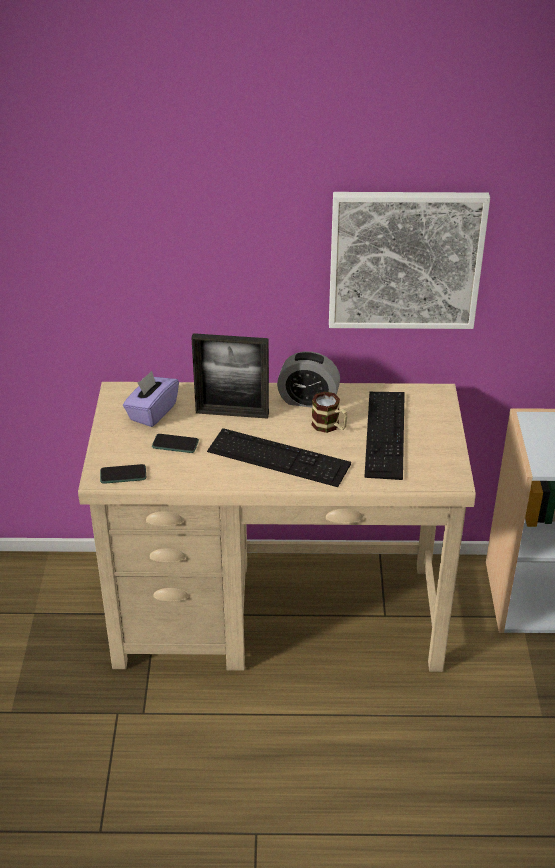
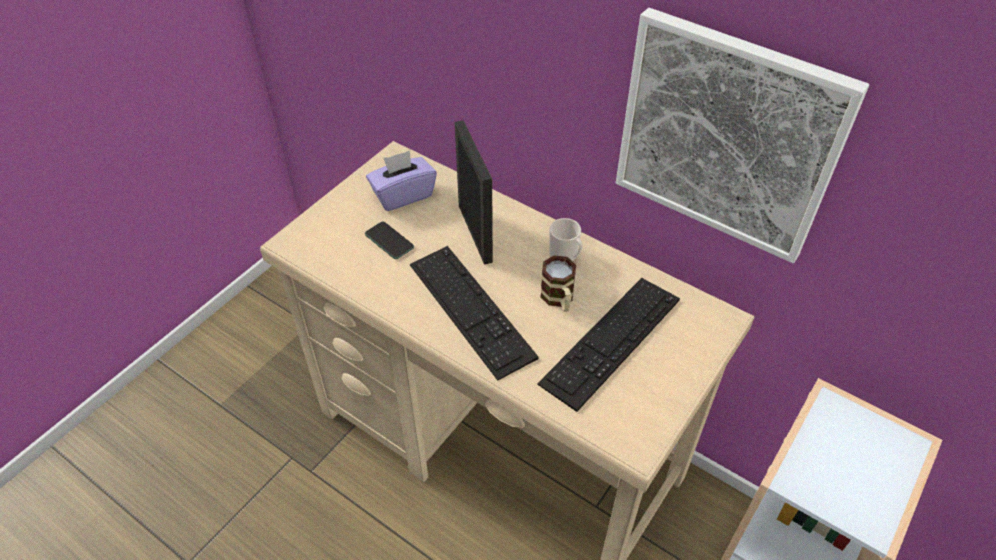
camera: 35 degrees right, 10 degrees up
phone [100,464,146,484] -> none
picture frame [192,333,269,419] -> picture frame turned 150 degrees counterclockwise [455,120,493,265]
alarm clock [277,351,340,408] -> mug [549,218,583,261]

